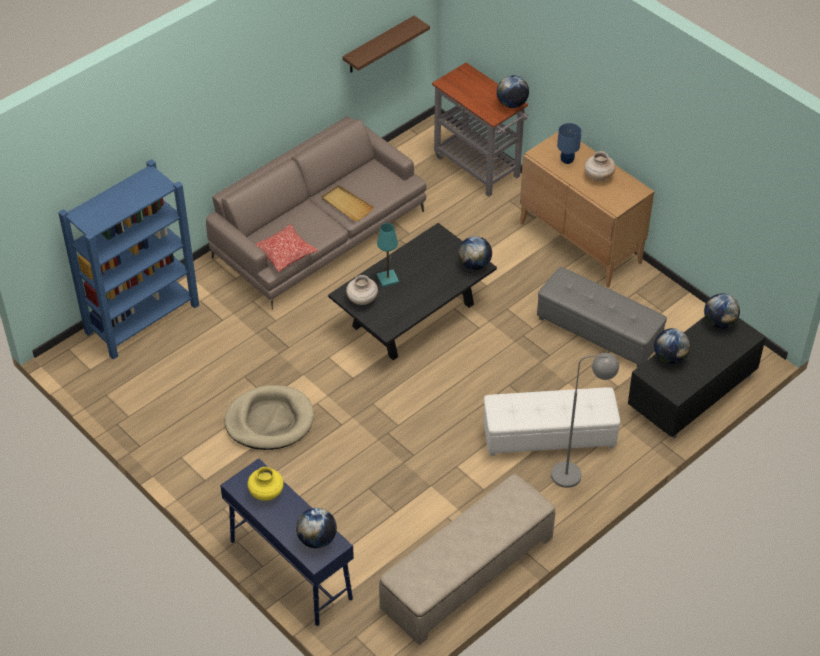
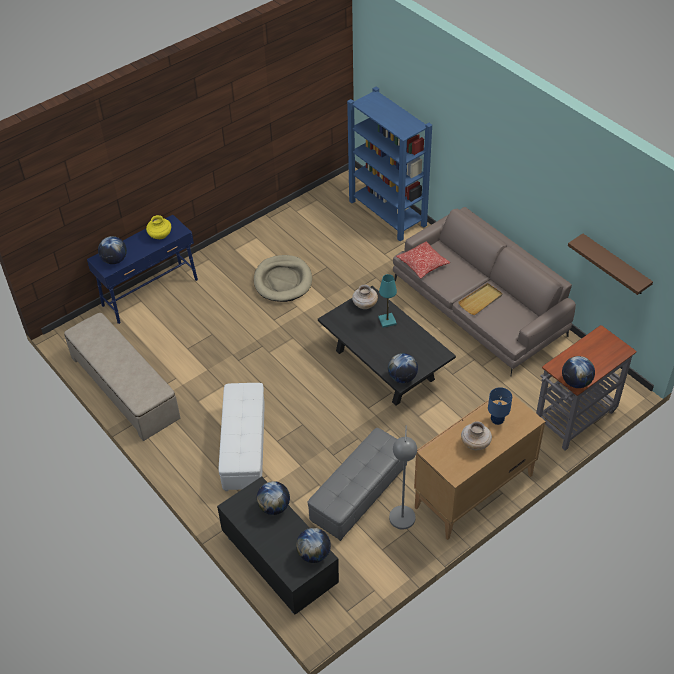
camera: 95 degrees right, 0 degrees up
grey floor lamp [551,353,619,488] -> grey floor lamp moved to [389,425,417,529]

